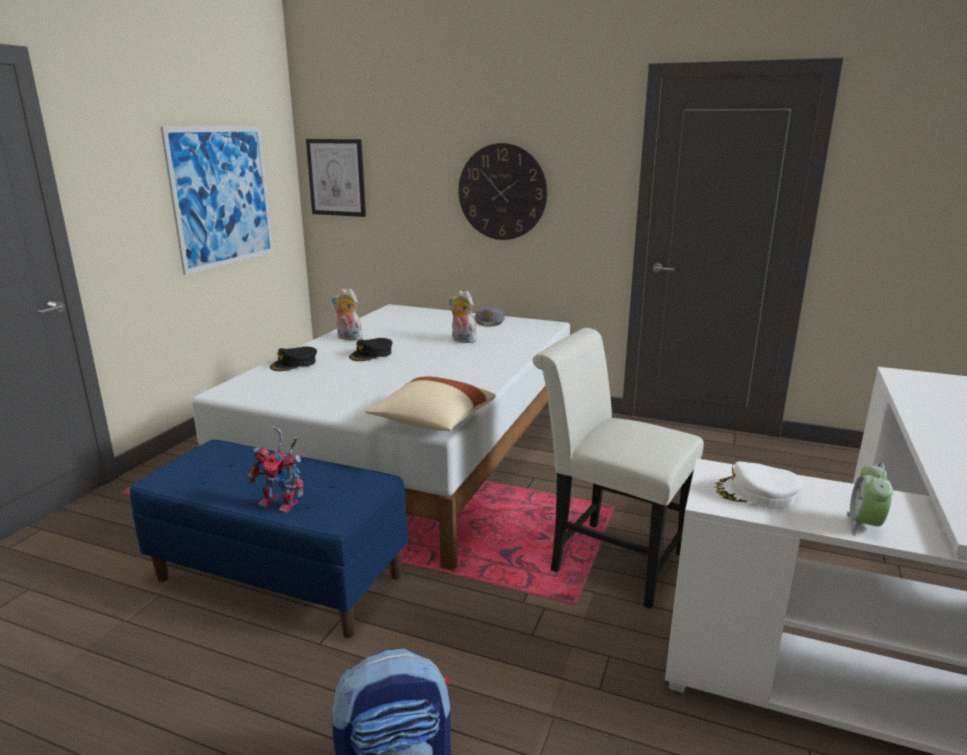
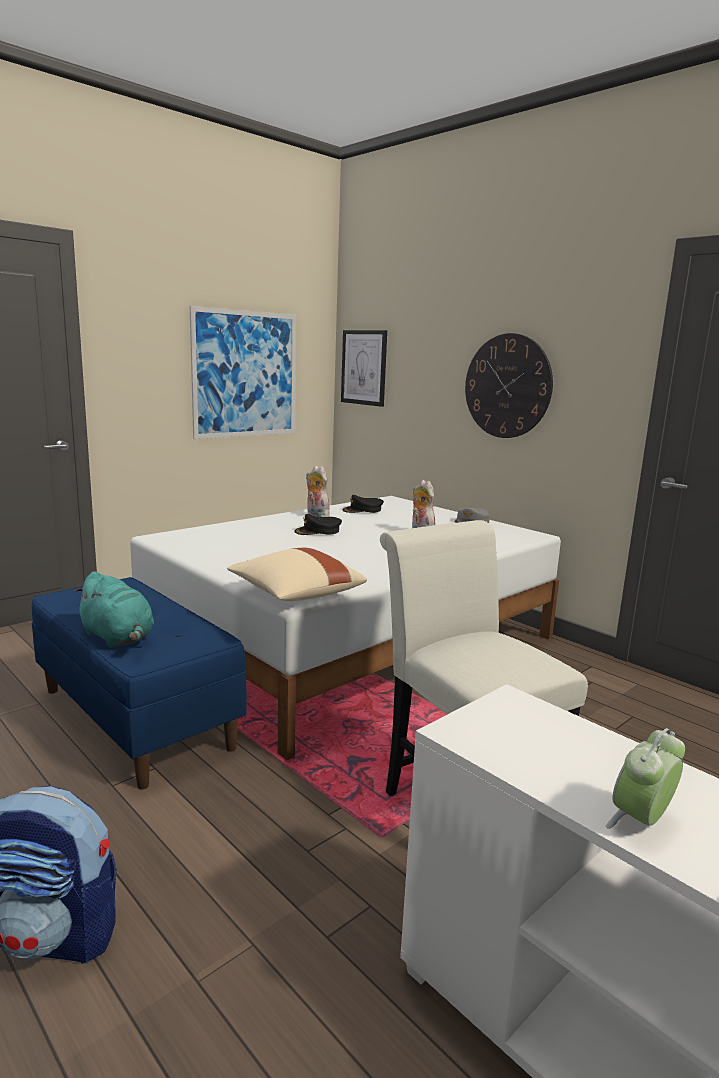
camera: 25 degrees right, 5 degrees down
toy robot [247,426,304,513] -> turquoise plush toy [74,571,154,648]
black cap [270,346,317,371] -> black cap moved to [342,495,384,513]
white cap [713,461,803,508] -> none

